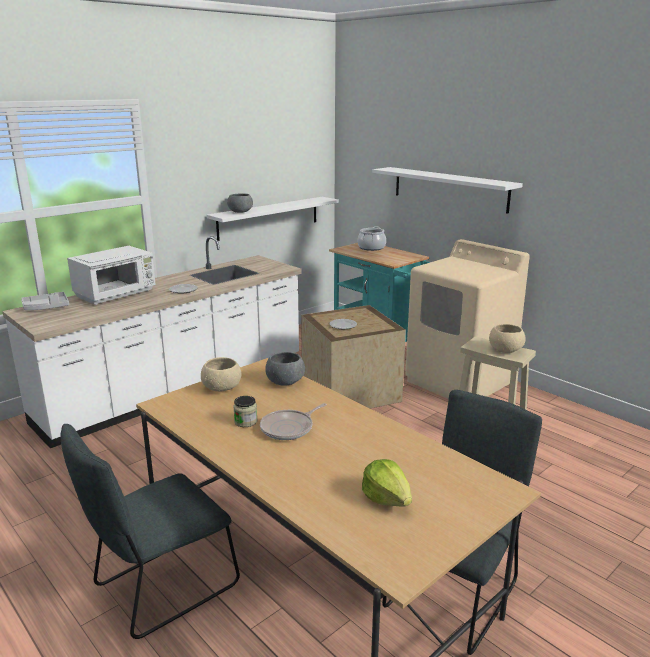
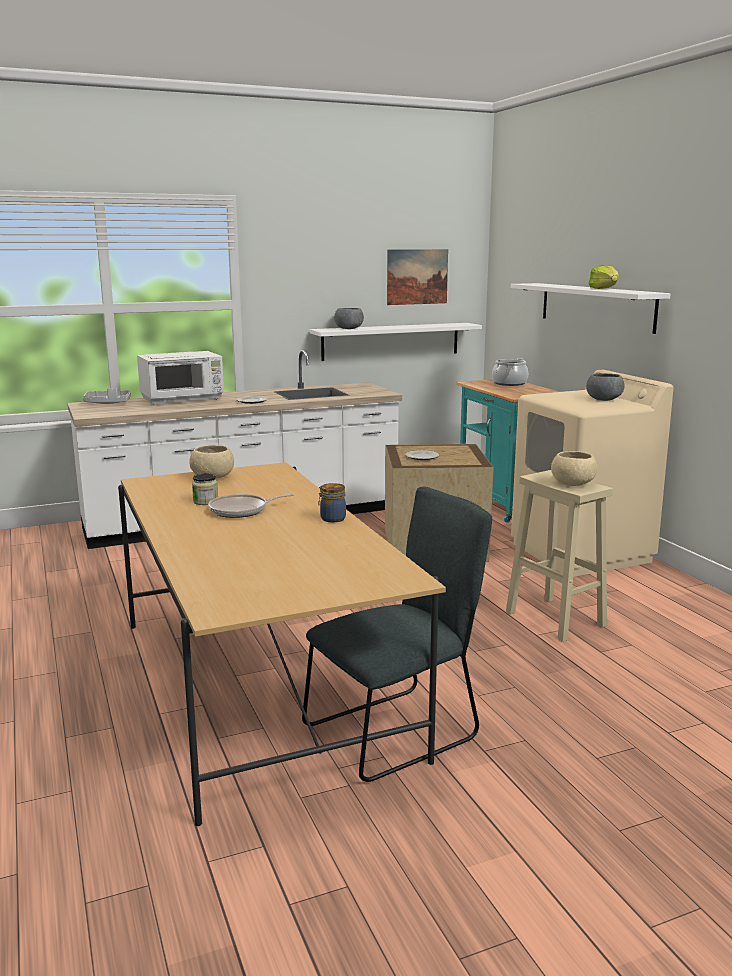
camera: 20 degrees right, 5 degrees down
grey chair [60,424,240,639] -> none
grey bowl [265,352,305,386] -> grey bowl moved to [586,373,624,401]
lettuce [362,459,412,506] -> lettuce moved to [589,265,619,289]
none -> jar [318,483,346,522]
none -> picture [387,249,448,305]

